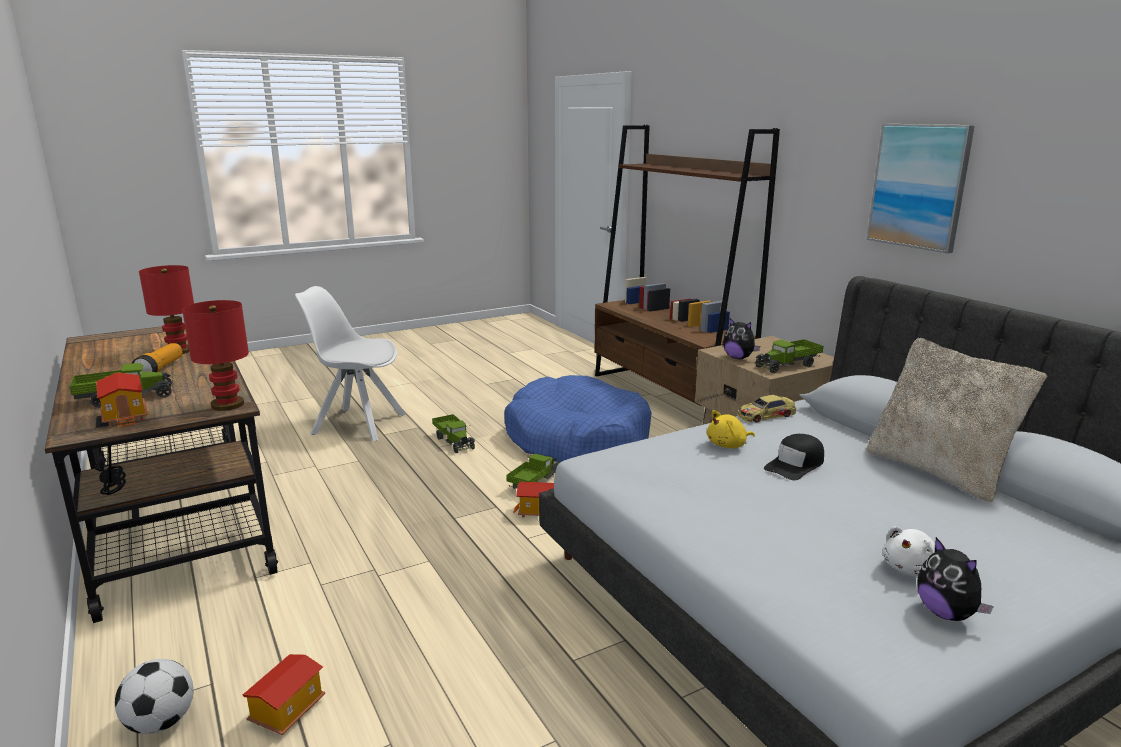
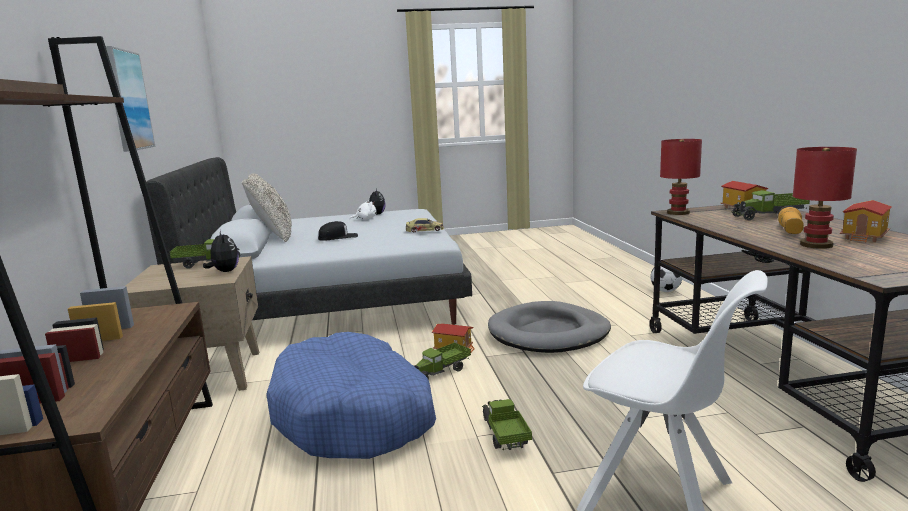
camera: 160 degrees left, 5 degrees down
toy house [243,654,325,735] -> toy house moved to [840,200,892,242]
yellow plush toy [707,410,755,448] -> none
toy car [737,395,796,423] -> toy car moved to [406,218,444,232]
none -> grey dog bed [488,301,611,353]

